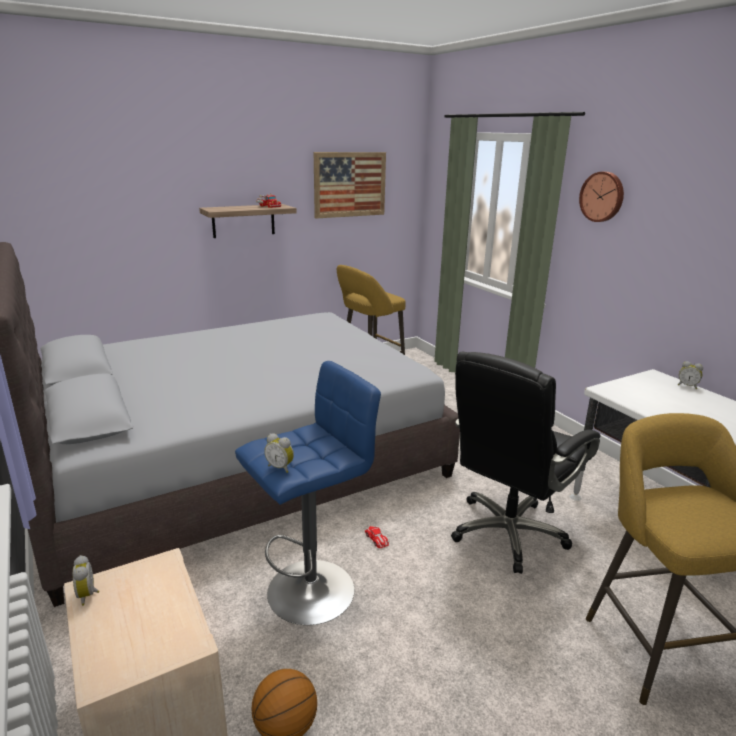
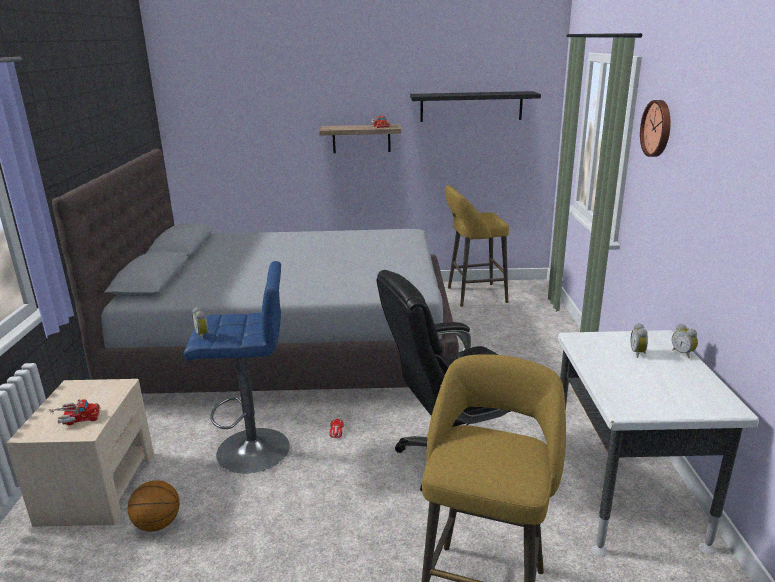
camera: 30 degrees right, 0 degrees up
alarm clock [73,555,99,606] -> alarm clock moved to [631,323,648,358]
picture [314,152,386,219] -> black shelf [410,91,541,122]
none -> toy truck [47,399,100,425]

